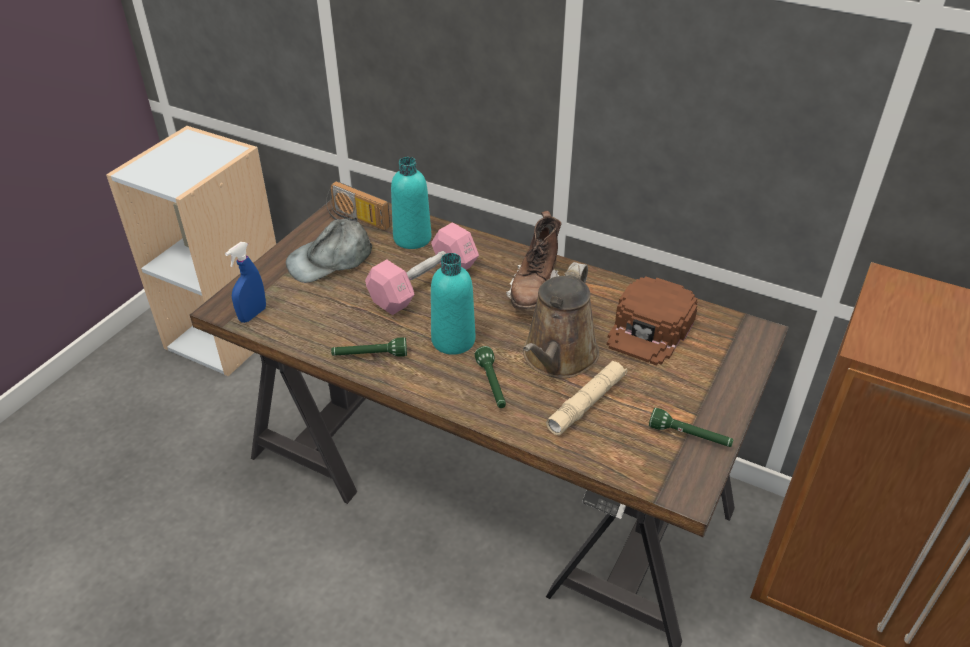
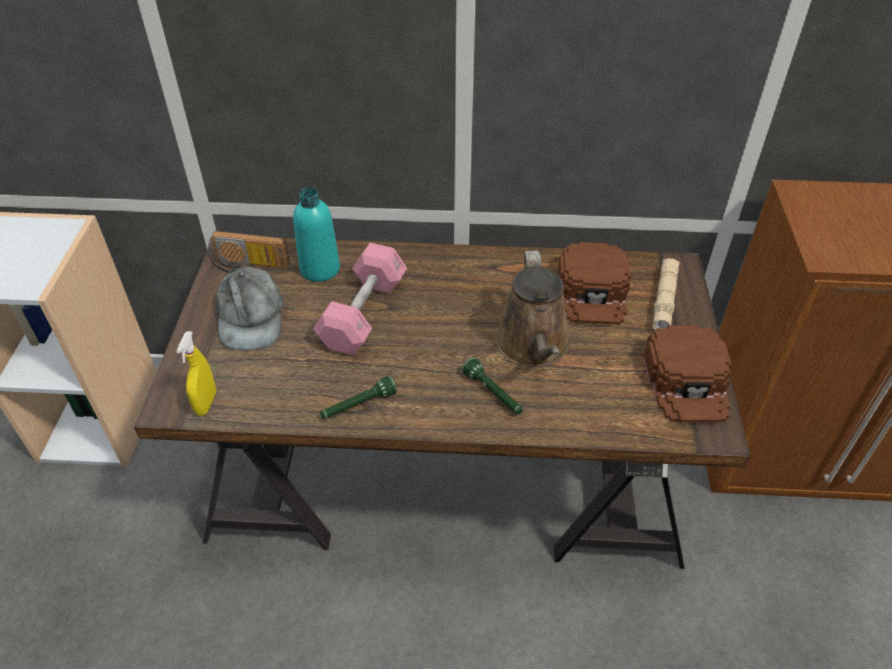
camera: 25 degrees left, 5 degrees up
blue spray bottle [225,242,266,323] -> yellow spray bottle [176,331,216,416]
grey cap [286,218,372,283] -> grey cap turned 45 degrees counterclockwise [216,266,283,350]
turquoise bottle [431,253,475,355] -> none
brown boot [506,211,562,311] -> none
beige flashlight [546,361,627,435] -> beige flashlight moved to [653,258,679,331]
green flashlight [649,408,734,447] -> brown cap [644,326,732,422]

